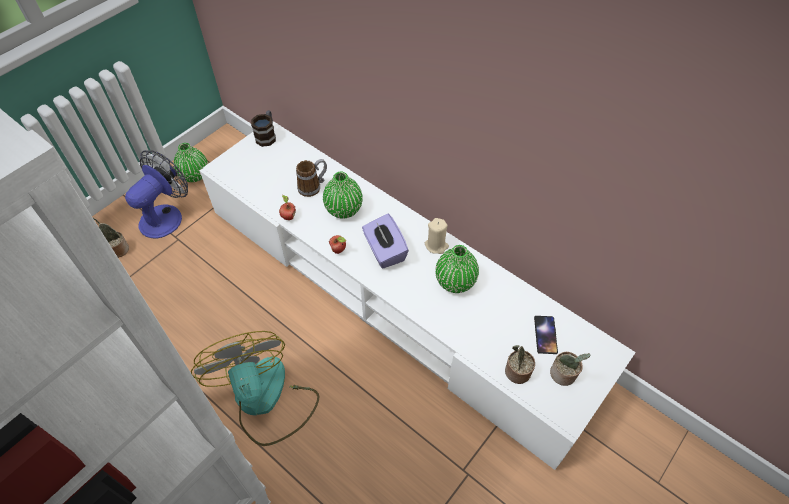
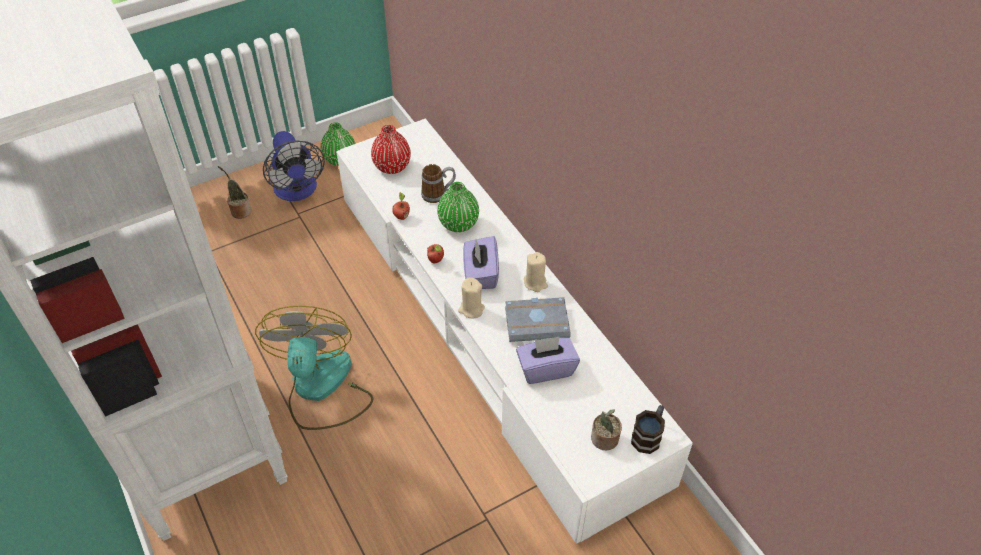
camera: 20 degrees right, 5 degrees down
fan [125,150,188,239] -> fan turned 105 degrees clockwise [263,131,325,201]
mug [251,110,276,147] -> mug moved to [631,405,665,454]
green vase [435,245,479,293] -> grey book [505,297,571,342]
potted plant [505,345,535,384] -> none
phone [534,316,558,354] -> none
none -> red vase [371,125,411,174]
none -> beige candle [458,277,485,319]
none -> purple tissue box [516,337,580,384]

